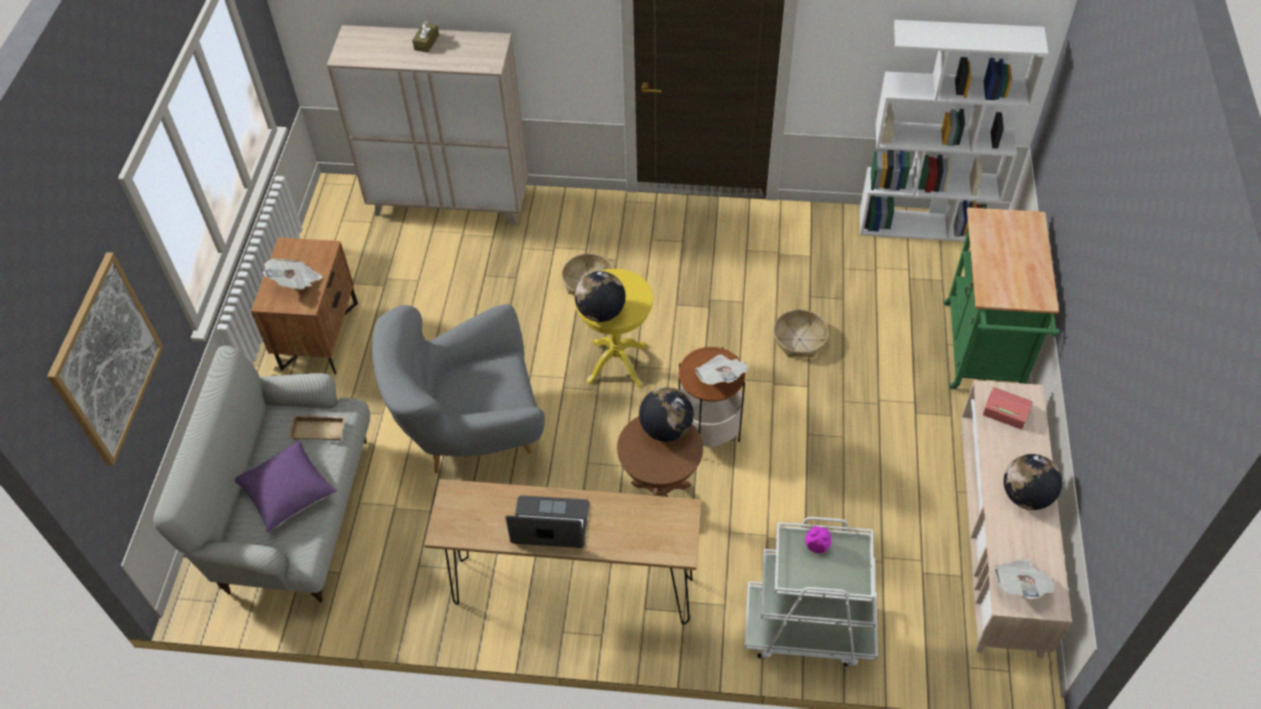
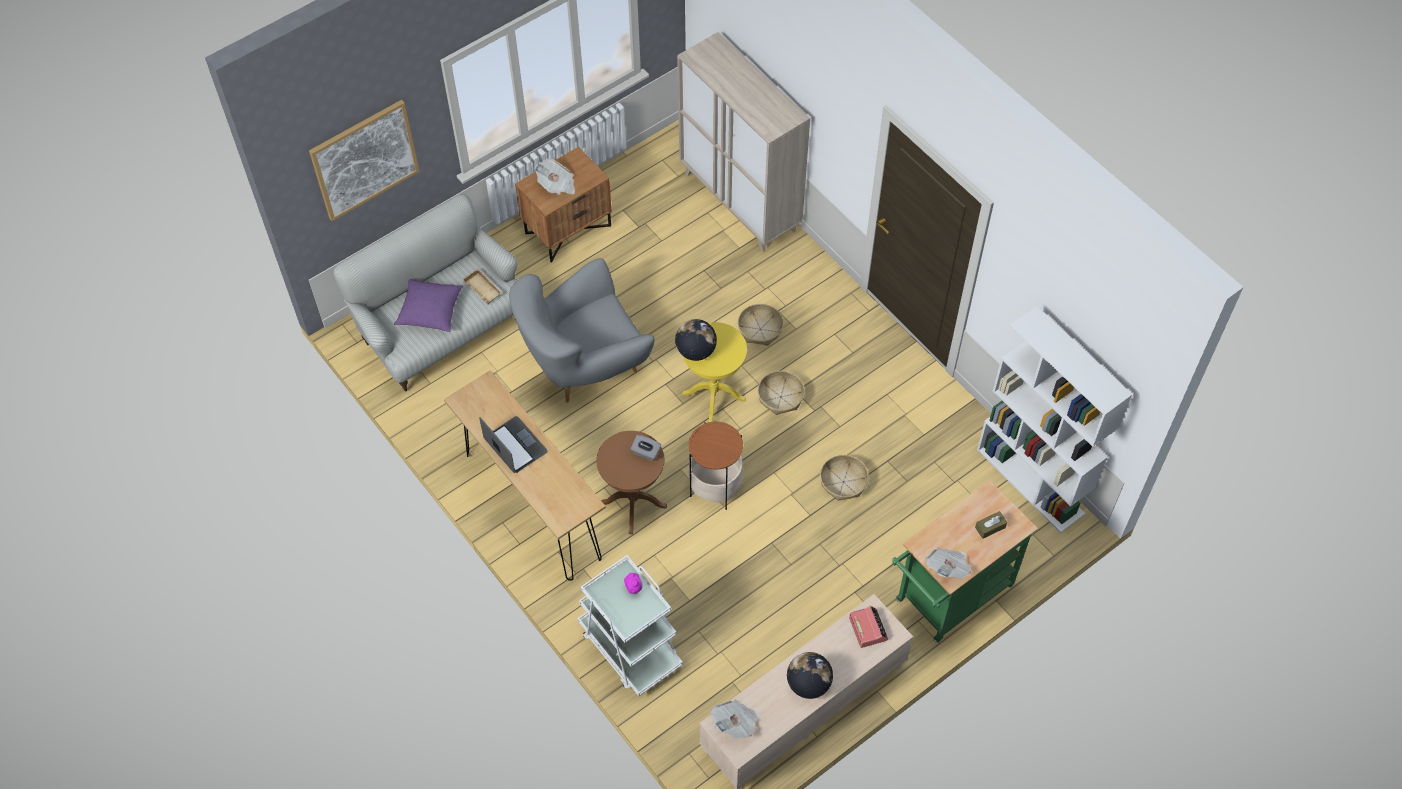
camera: 45 degrees right, 5 degrees up
grey armchair [372,304,545,473] -> grey armchair turned 60 degrees counterclockwise [509,258,654,402]
brown tissue box [412,21,439,53] -> brown tissue box moved to [975,511,1007,539]
globe [639,387,694,442] -> grey tissue box [630,435,661,461]
newspaper [695,355,748,385] -> newspaper moved to [926,547,971,579]
none -> basket [758,371,805,415]

